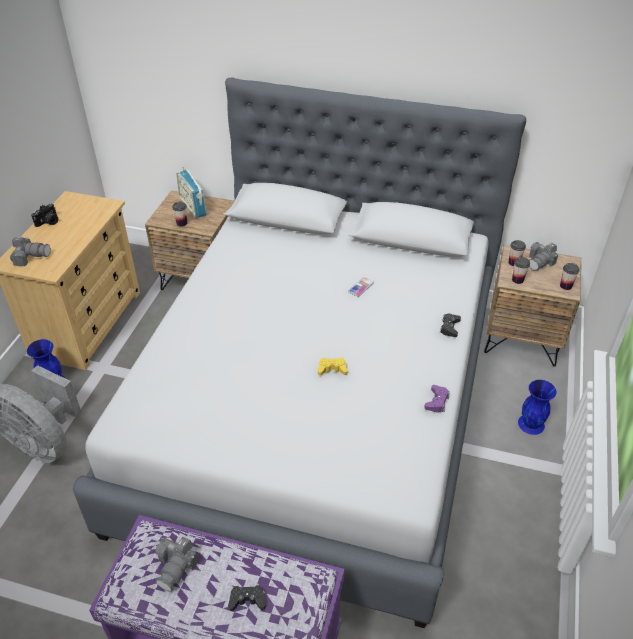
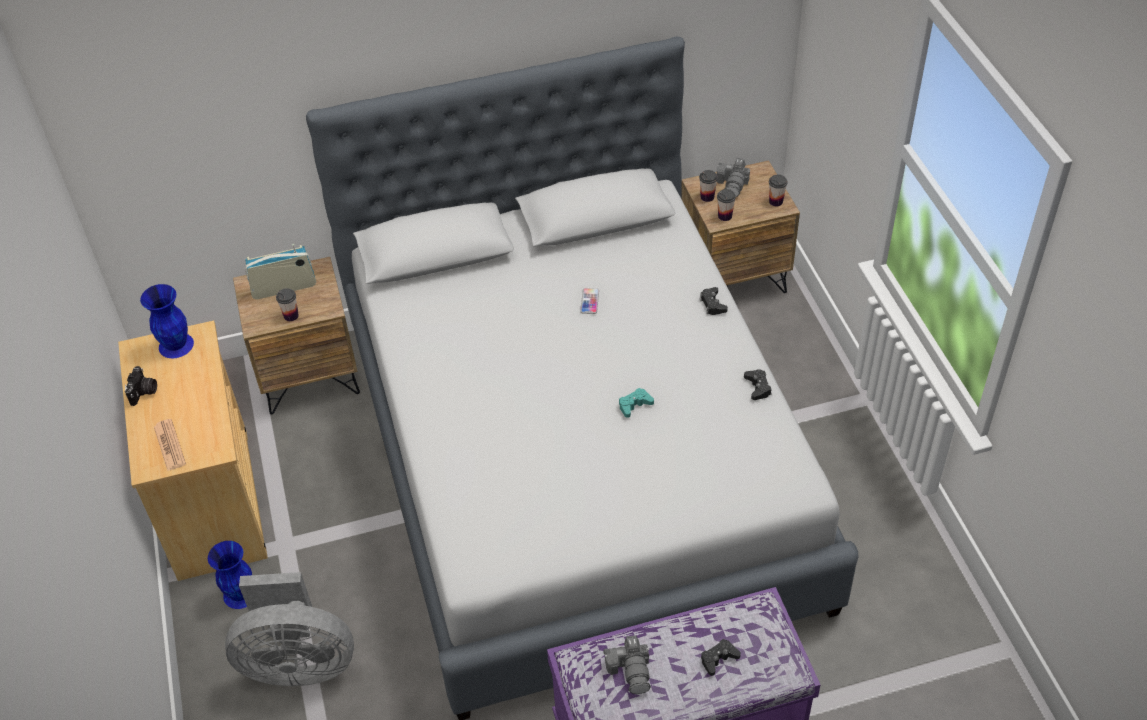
camera: 30 degrees left, 5 degrees up
camera [10,237,51,266] -> newspaper [154,419,186,471]
radio [176,167,207,218] -> radio turned 135 degrees clockwise [245,244,316,299]
yellow game controller [318,358,348,375] -> turquoise game controller [619,388,654,418]
purple game controller [424,385,450,413] -> black game controller [744,369,772,400]
blue vase [518,380,556,435] -> blue vase moved to [140,284,194,358]

